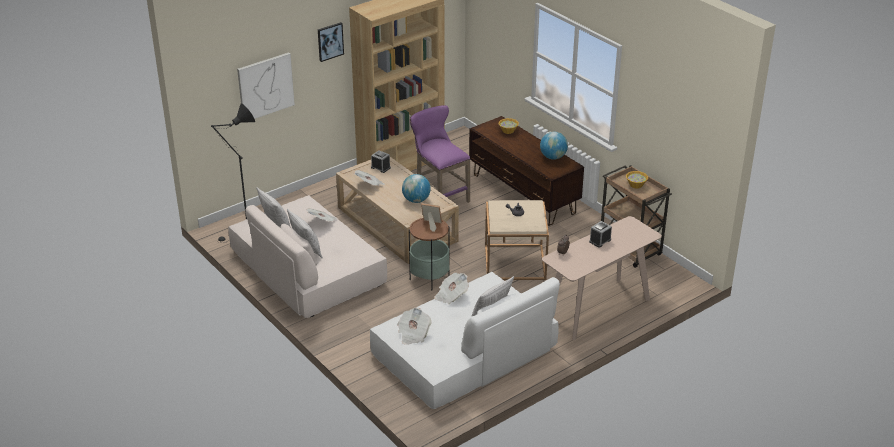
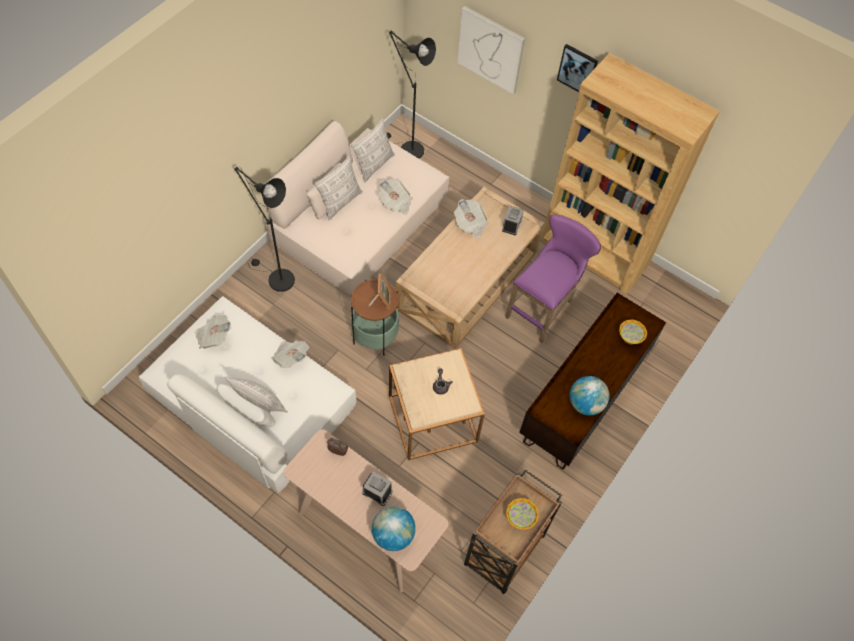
camera: 70 degrees right, 25 degrees up
globe [402,174,431,203] -> globe moved to [372,506,416,551]
none -> black floor lamp [234,167,295,292]

